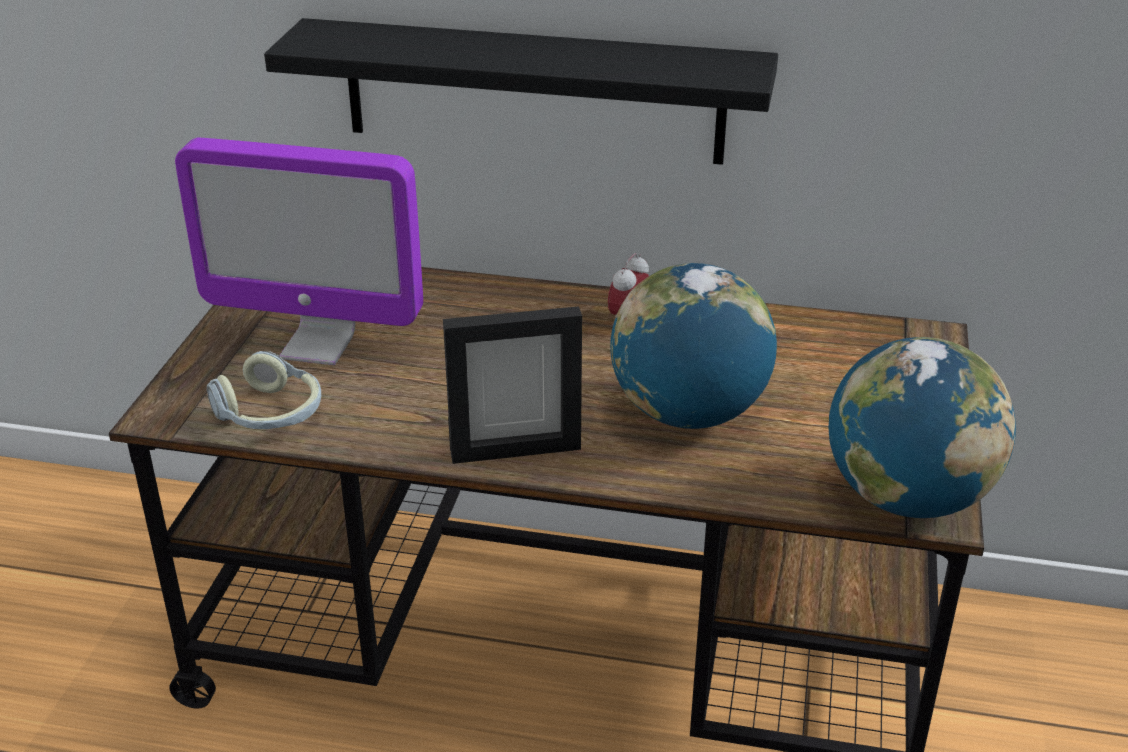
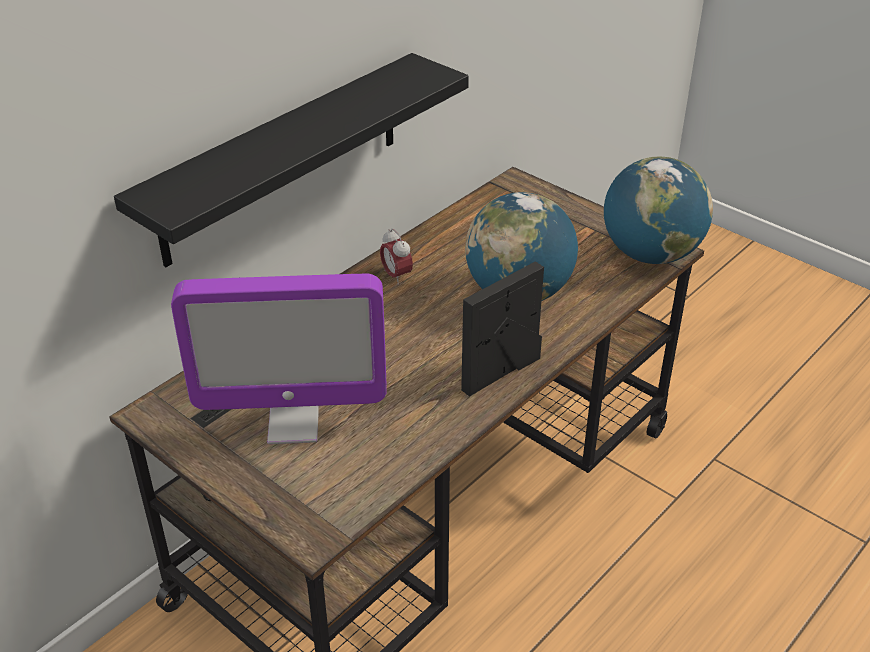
camera: 60 degrees left, 5 degrees up
monitor [175,137,423,365] -> monitor turned 45 degrees clockwise [171,274,387,444]
headphones [207,351,321,429] -> none
picture frame [443,306,582,464] -> picture frame turned 150 degrees counterclockwise [461,261,544,397]

